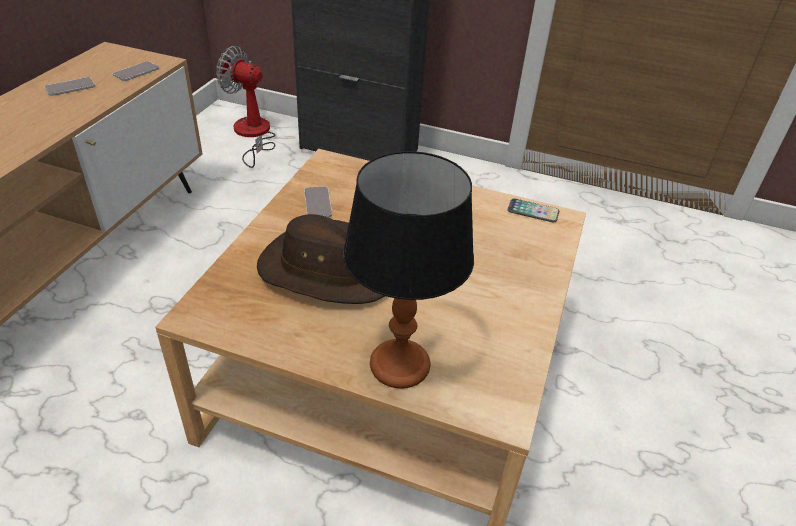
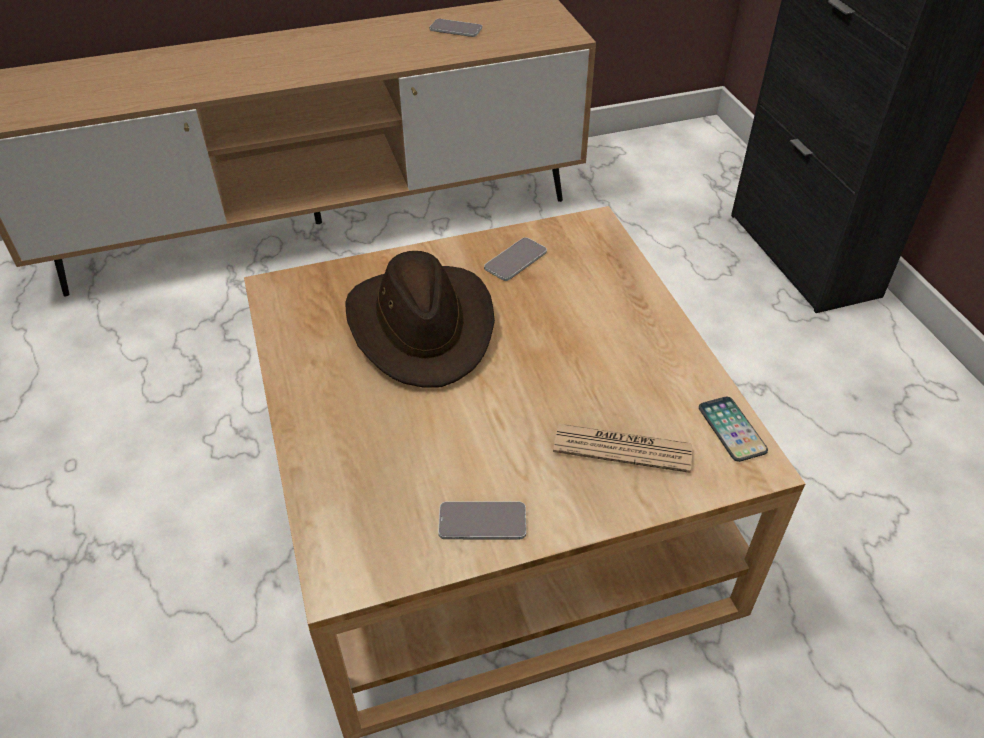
camera: 55 degrees right, 5 degrees up
phone [113,61,159,81] -> phone moved to [438,501,526,539]
fan [216,46,275,168] -> none
table lamp [343,151,474,389] -> none
none -> newspaper [553,424,692,473]

